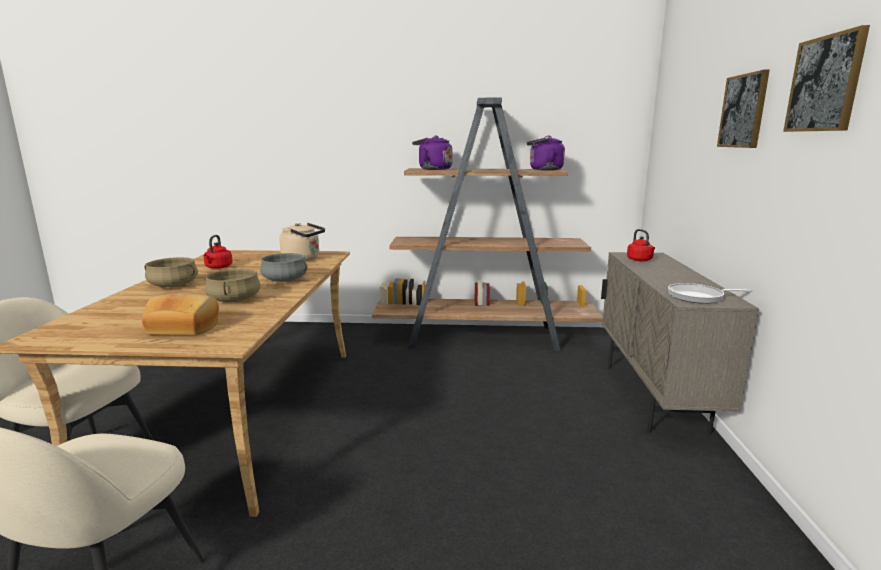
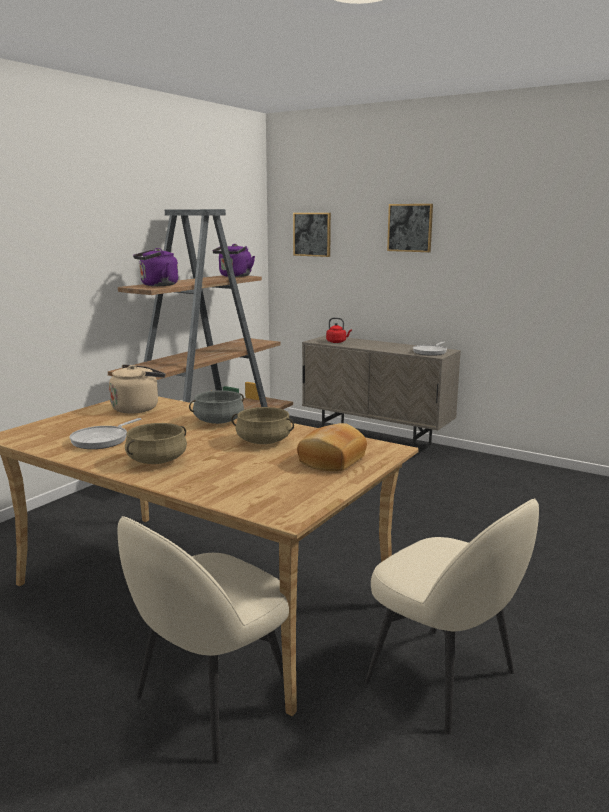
camera: 60 degrees left, 0 degrees up
red kettle [204,235,233,269] -> frying pan [70,418,142,449]
picture [783,25,870,132] -> picture moved to [293,213,331,257]

